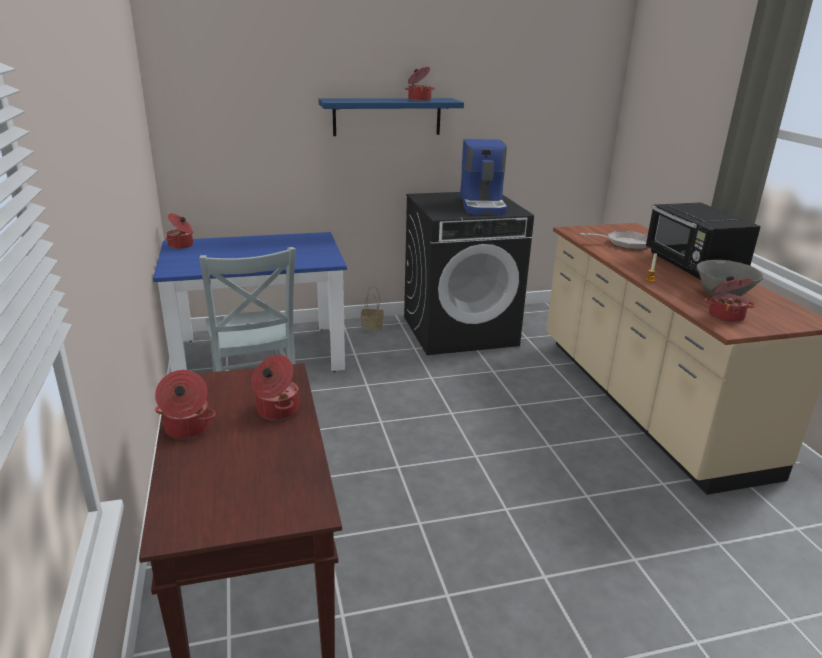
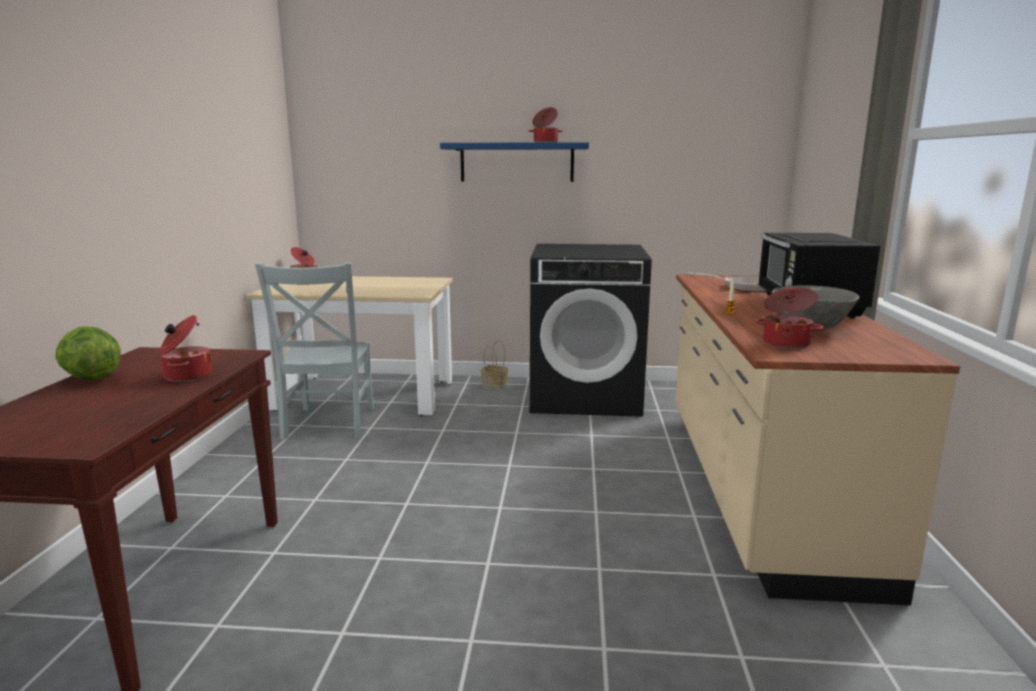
camera: 20 degrees right, 10 degrees down
blue dining table [153,232,347,372] -> beige dining table [246,276,453,416]
cooking pot [155,370,216,439] -> lettuce [56,326,121,380]
coffee machine [460,139,507,215] -> none

